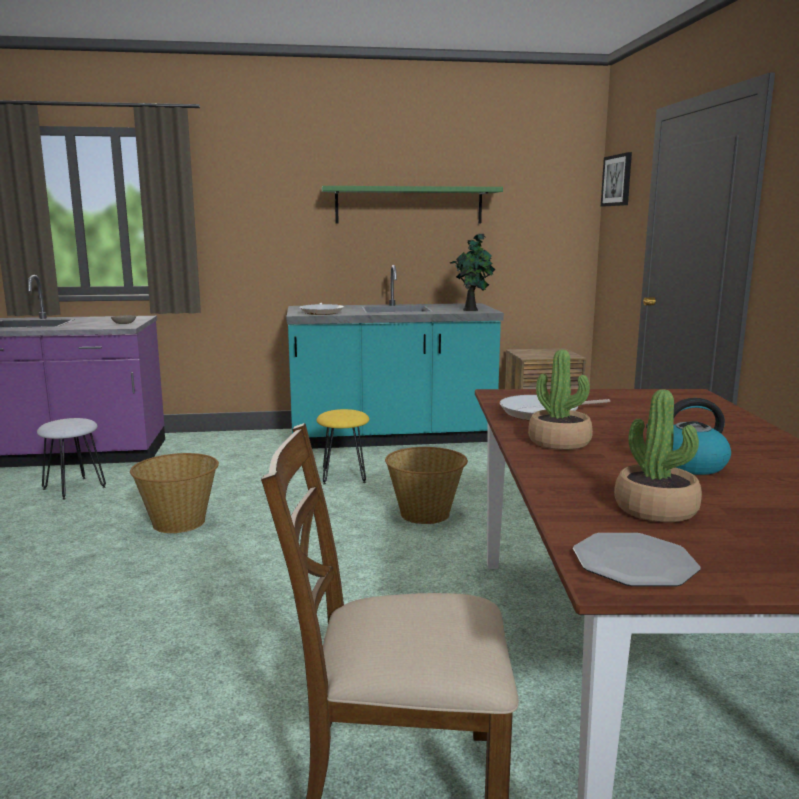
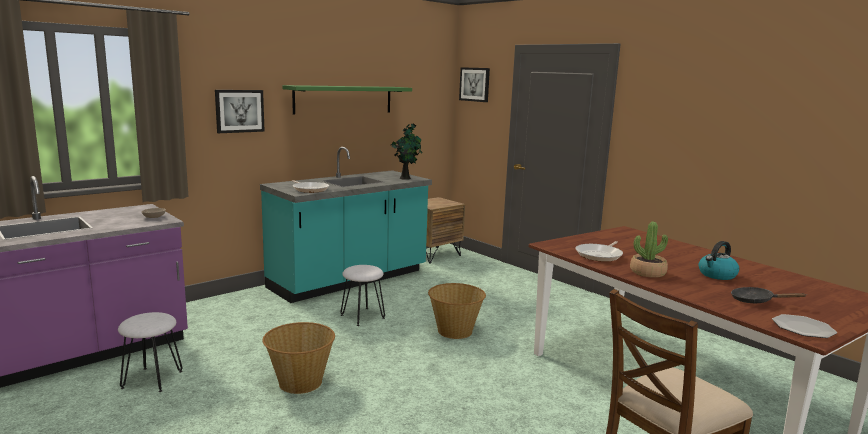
camera: 35 degrees left, 0 degrees up
yellow stool [316,409,369,484] -> white stool [340,265,385,326]
potted plant [614,389,702,523] -> black frying pan [731,287,806,303]
none -> picture [215,90,265,133]

